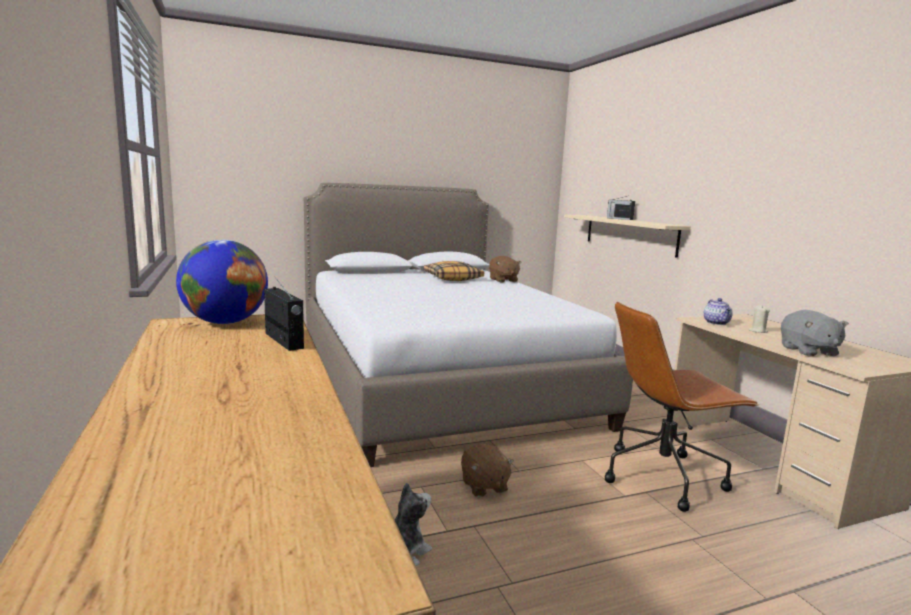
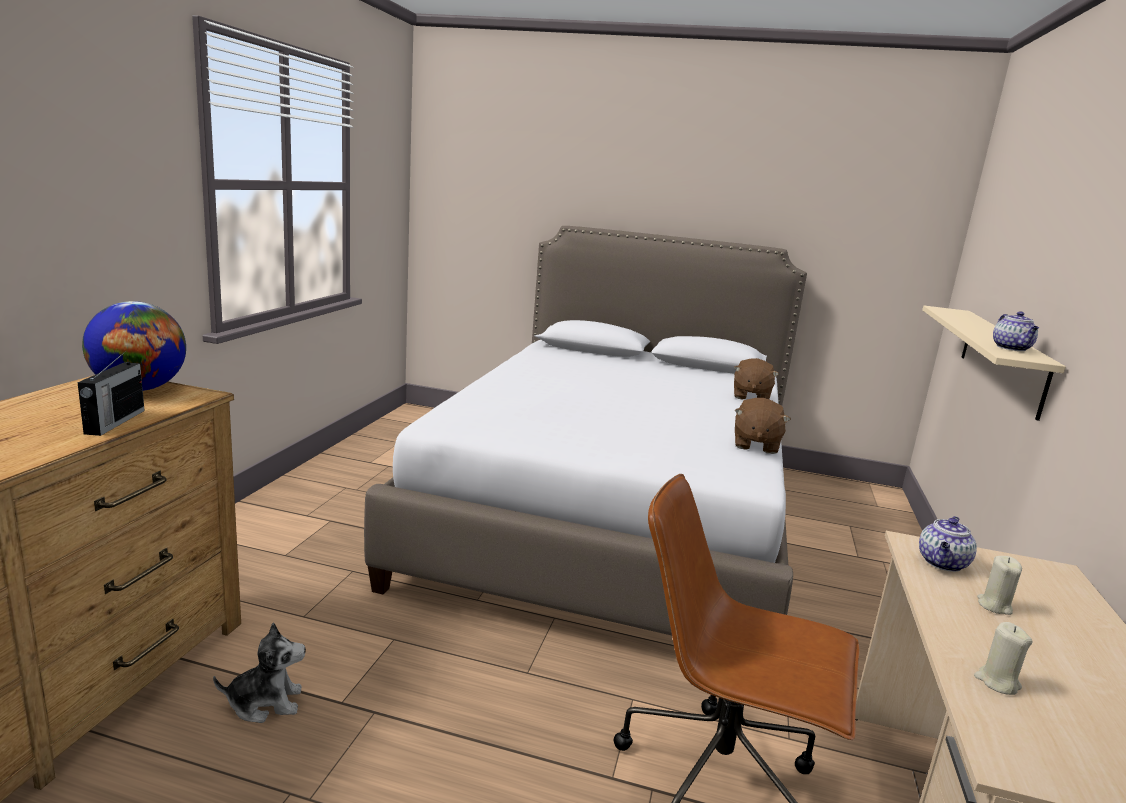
camera: 35 degrees right, 5 degrees up
pillow [424,261,484,281] -> none
brown plush toy [461,444,514,497] -> brown plush toy moved to [735,398,791,454]
radio [607,196,635,220] -> none
grey plush toy [781,310,849,357] -> beige candle [974,622,1032,695]
none -> teapot [993,311,1039,351]

